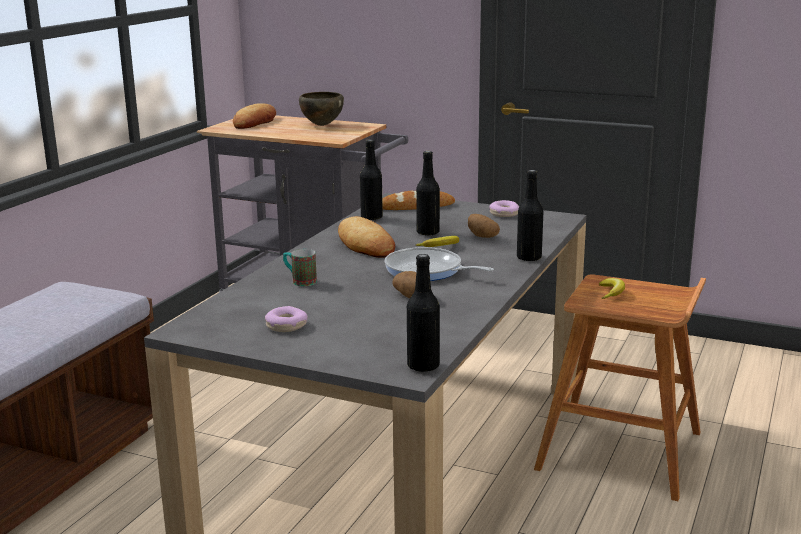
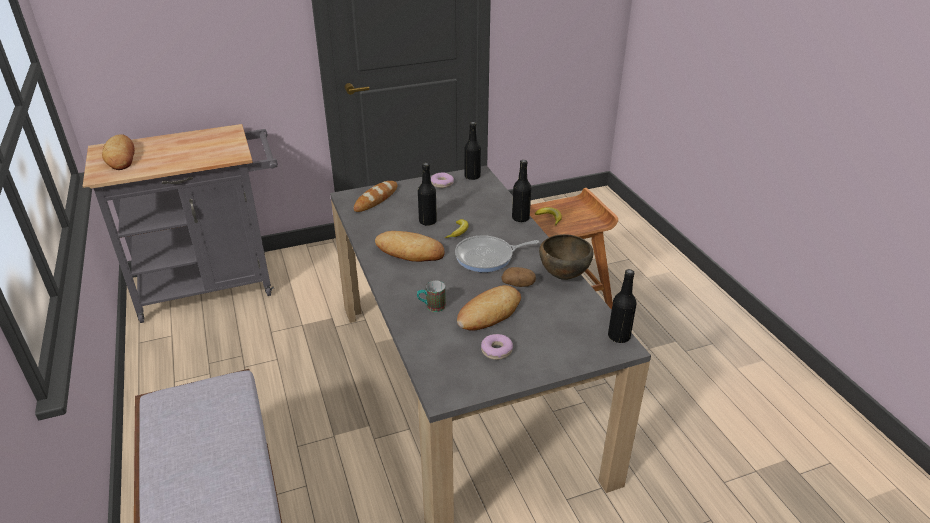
camera: 45 degrees left, 15 degrees up
brown bowl [299,92,344,126] -> brown bowl moved to [539,234,593,280]
black bottle [360,139,383,220] -> black bottle moved to [465,122,481,180]
potato [468,214,500,238] -> none
none -> bread [457,285,521,331]

